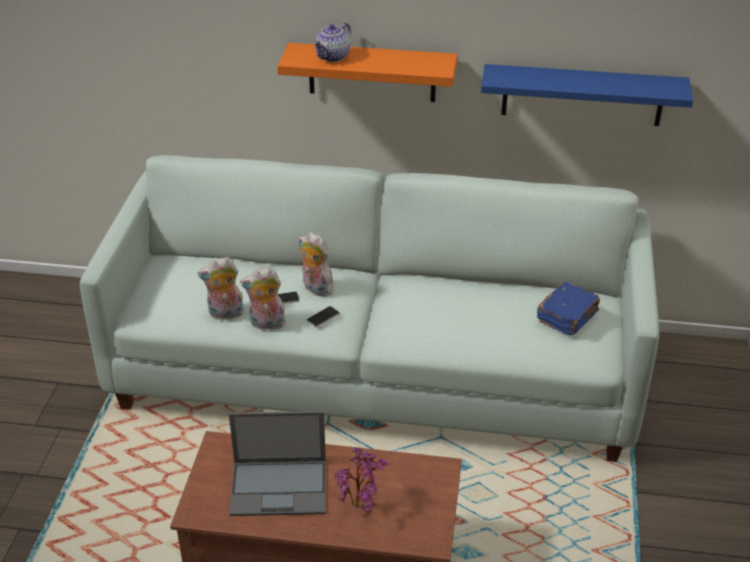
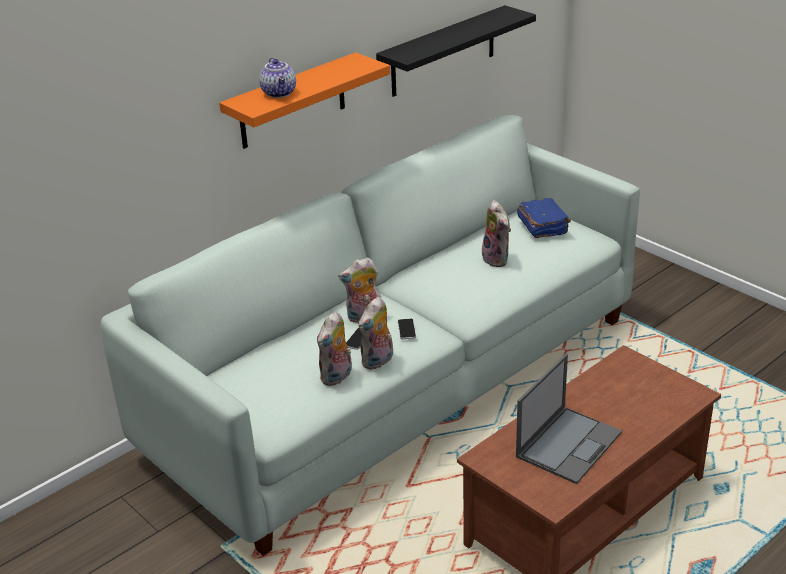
camera: 50 degrees left, 5 degrees down
potted plant [334,447,389,511] -> none
blue shelf [481,64,693,126] -> black shelf [376,5,536,97]
none -> plush toy [482,200,511,267]

